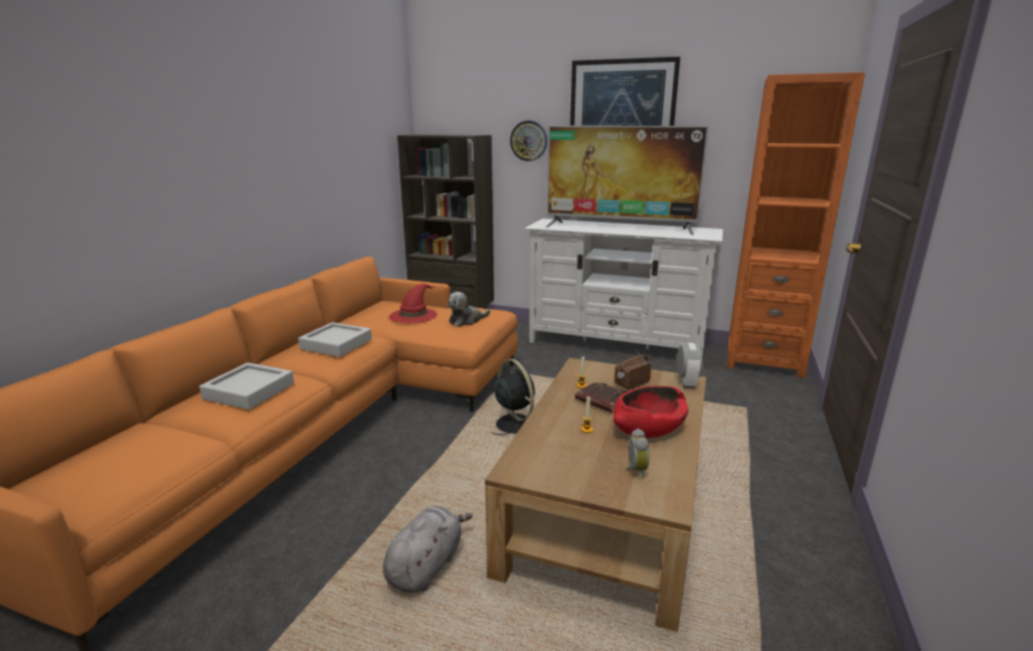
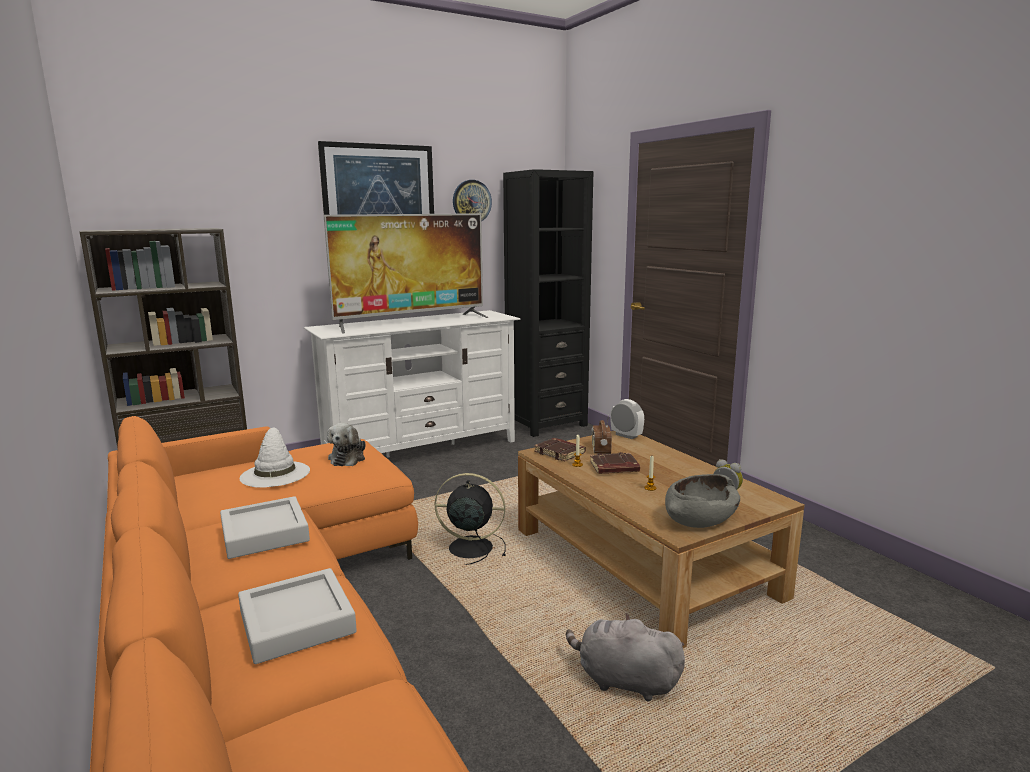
camera: 50 degrees left, 5 degrees down
grey plush toy [383,506,473,593] -> grey plush toy turned 45 degrees counterclockwise [566,614,685,701]
red hat [389,283,437,323] -> white hat [240,428,310,488]
wall clock [510,121,547,161] -> wall clock moved to [453,180,492,221]
red bowl [613,386,688,438] -> none
orange bookcase [727,72,865,378] -> black bookcase [503,169,593,437]
none -> brown book [534,438,586,461]
none -> grey bowl [665,474,740,528]

